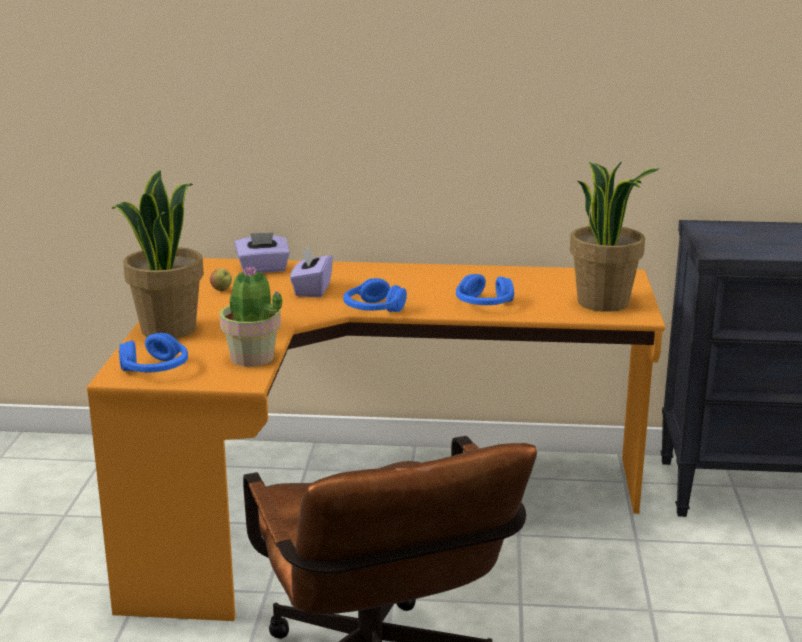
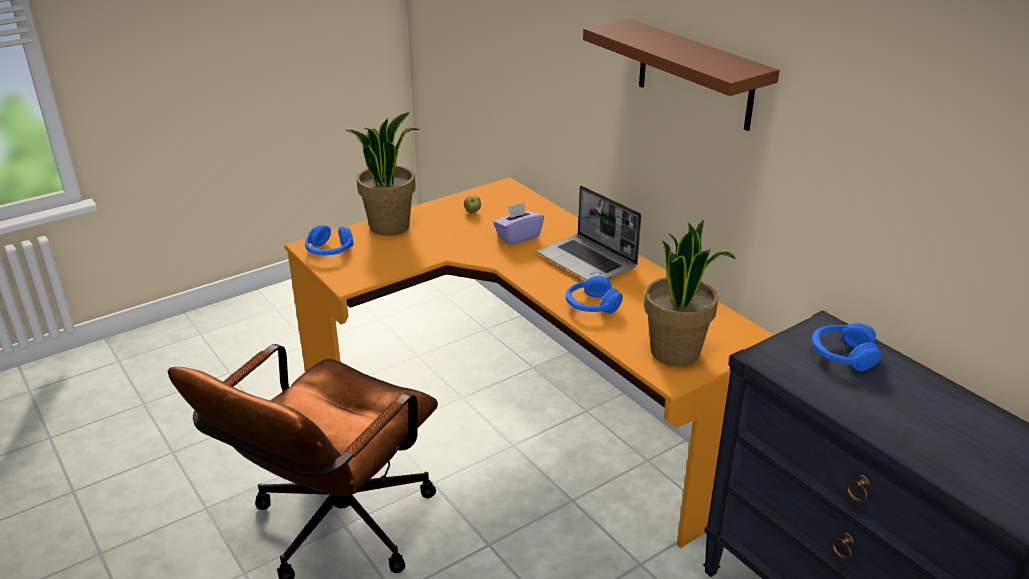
camera: 50 degrees right, 10 degrees up
potted plant [219,266,283,367] -> none
purple tissue box [235,232,290,273] -> none
blue headphones [343,278,407,312] -> blue headphones moved to [812,323,882,371]
none -> laptop [537,185,641,280]
none -> brown shelf [583,19,780,131]

